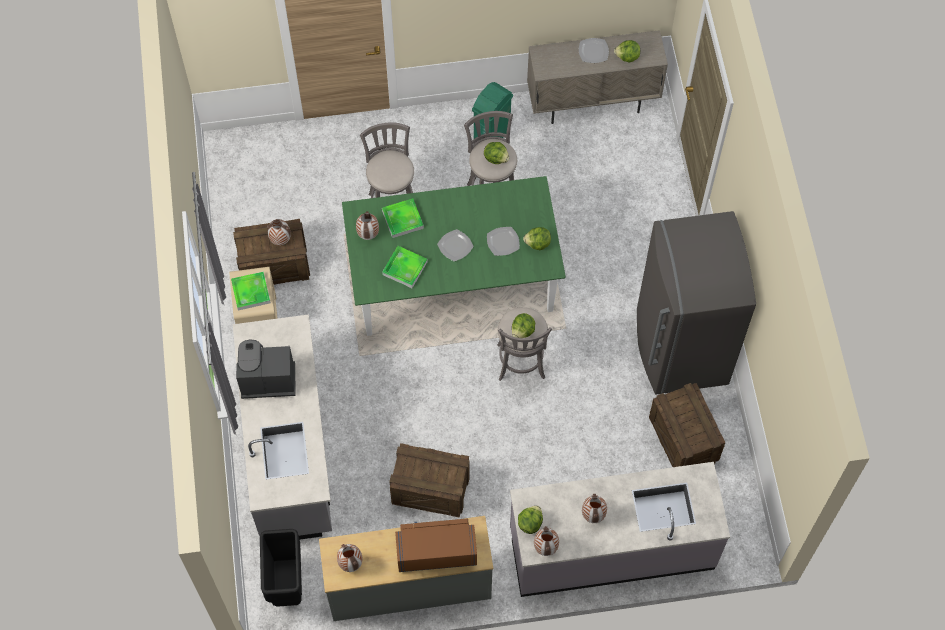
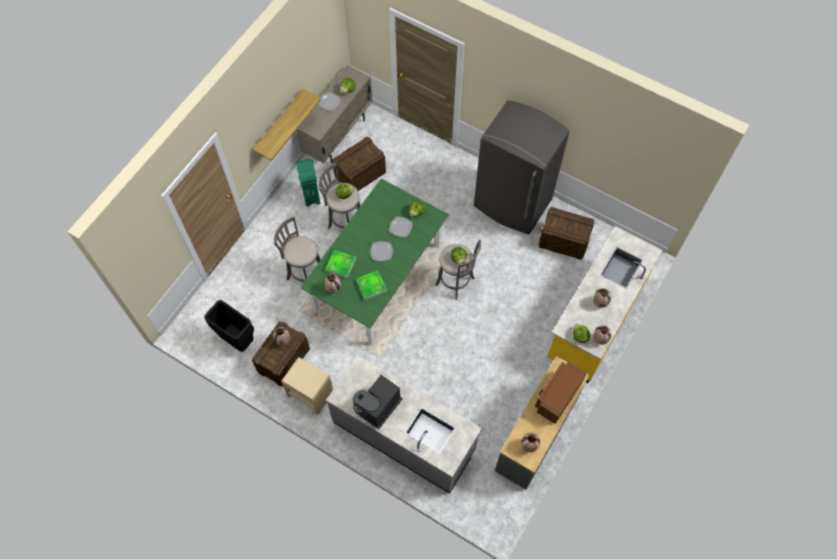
camera: 50 degrees left, 0 degrees up
tray [231,271,271,311] -> none
black trash can [260,529,302,607] -> black trash can moved to [204,300,254,352]
crate [389,443,470,518] -> crate moved to [332,137,386,191]
grey counter [510,462,730,597] -> yellow counter [547,226,662,383]
none -> shelf [253,89,321,161]

